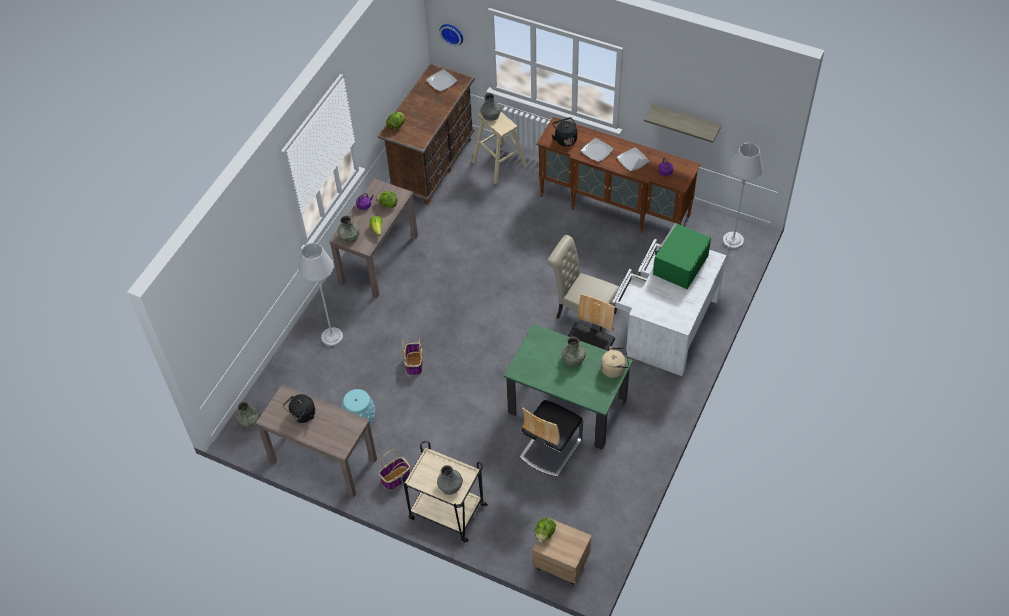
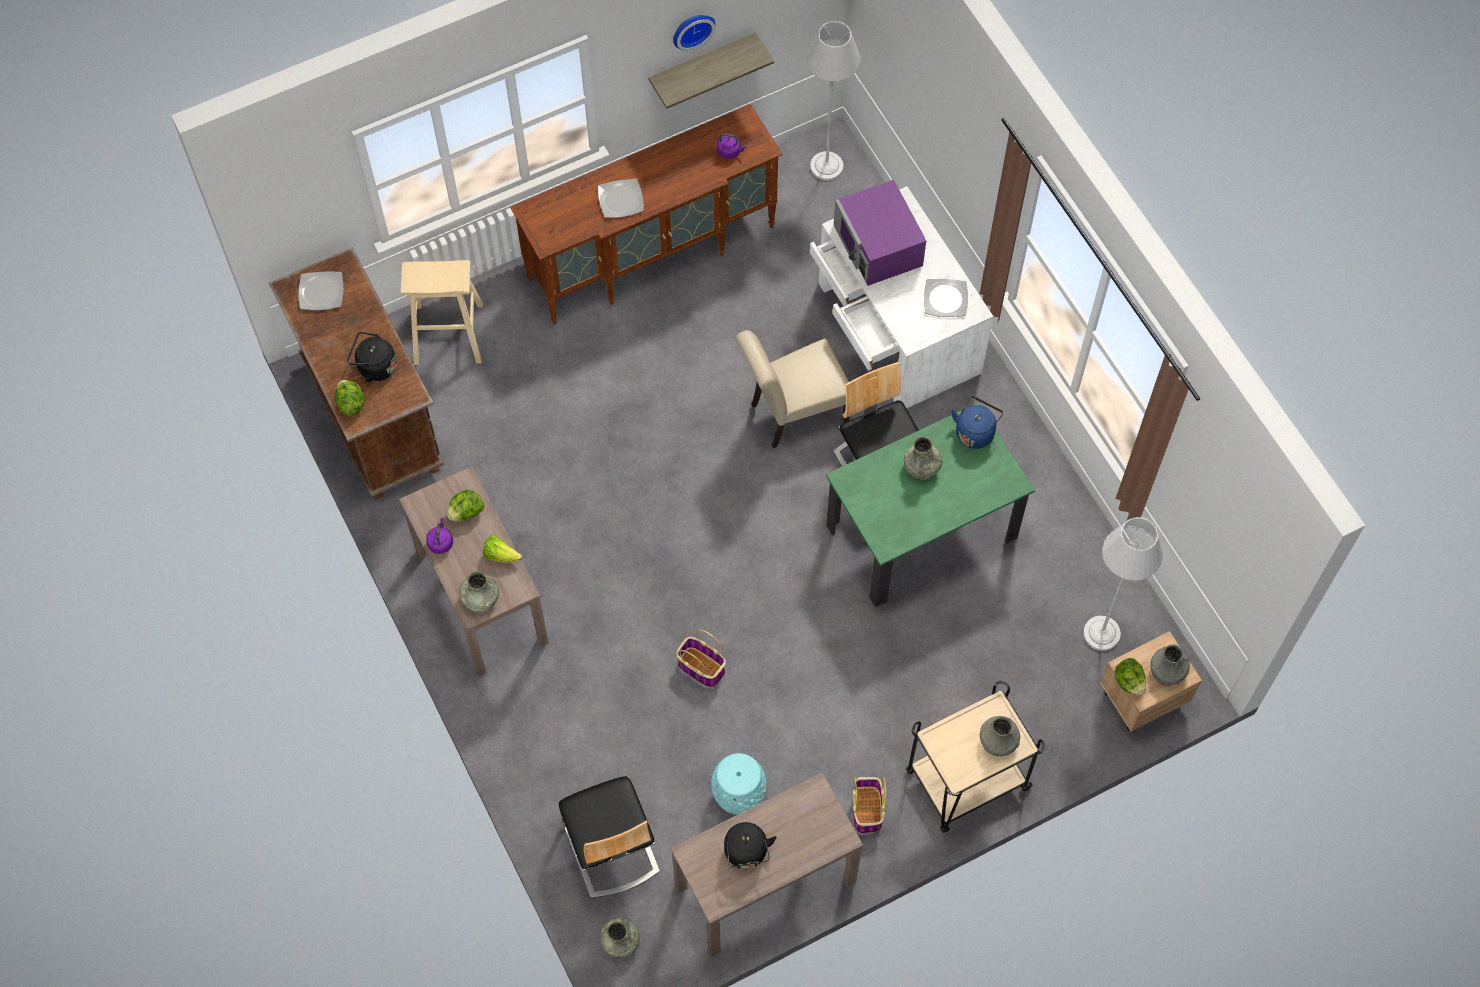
camera: 55 degrees left, 10 degrees up
grey floor lamp [299,243,343,346] -> grey floor lamp moved to [1083,517,1163,651]
wall clock [439,24,463,46] -> wall clock moved to [673,15,715,51]
grey vase [480,93,501,121] -> grey vase moved to [1150,644,1190,686]
chair [520,400,583,477] -> chair moved to [558,776,660,898]
black kettle [552,117,577,146] -> black kettle moved to [347,332,396,382]
beige kettle [601,346,629,378] -> blue kettle [951,396,1003,449]
plate [617,147,649,171] -> plate moved to [924,279,968,317]
green microwave [653,223,711,289] -> purple microwave [834,180,926,286]

